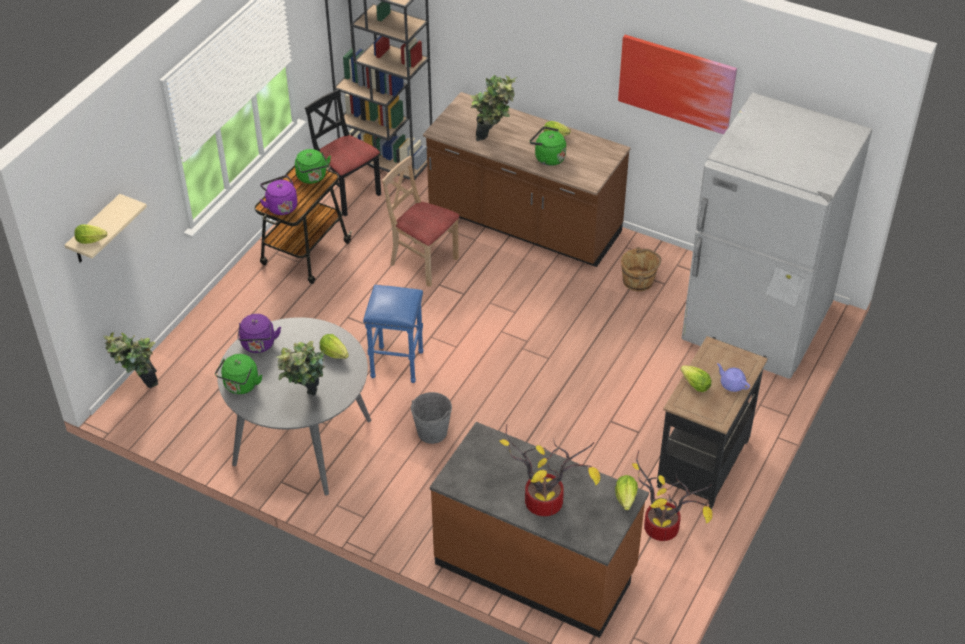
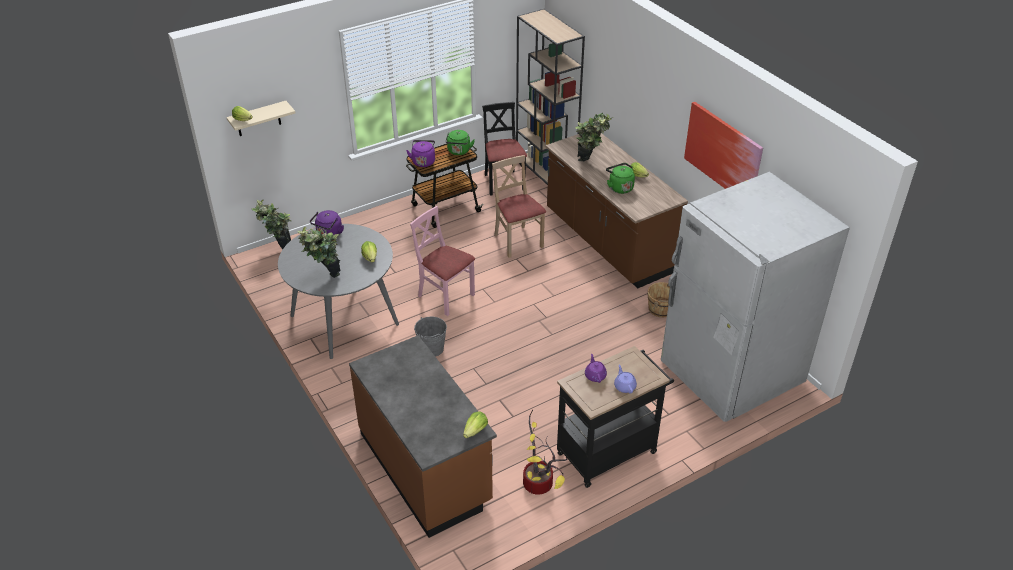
camera: 30 degrees right, 5 degrees down
green kettle [215,354,262,394] -> none
blue stool [363,285,423,383] -> pink chair [410,206,475,316]
potted plant [499,424,600,516] -> none
lettuce [680,365,711,392] -> purple teapot [585,354,607,383]

